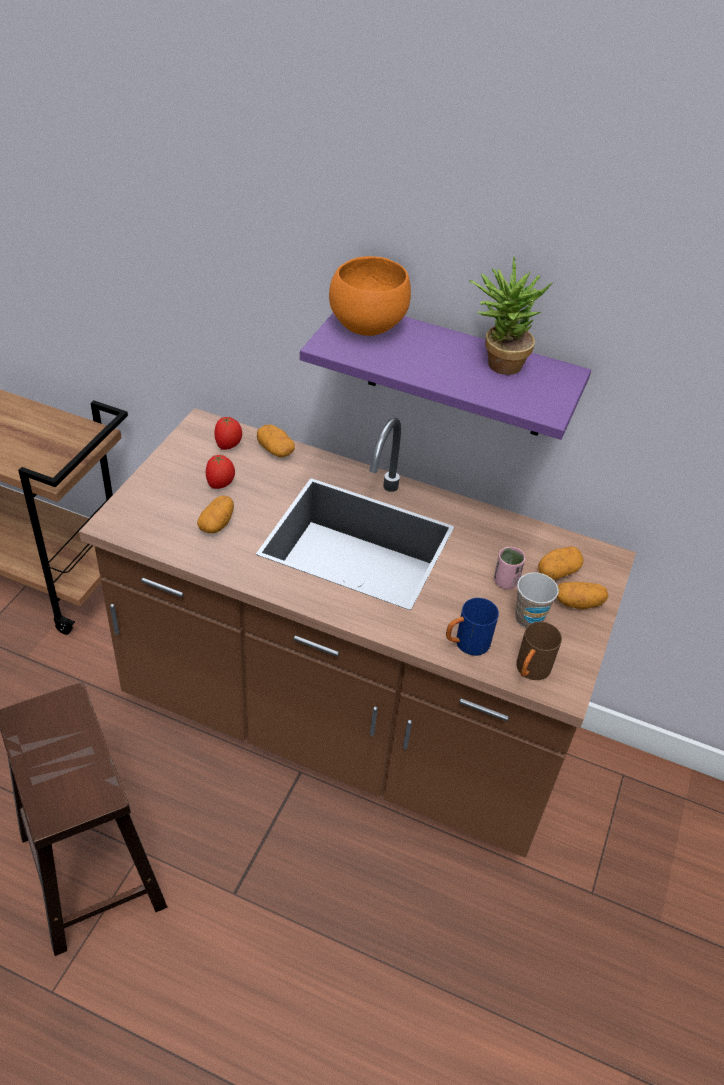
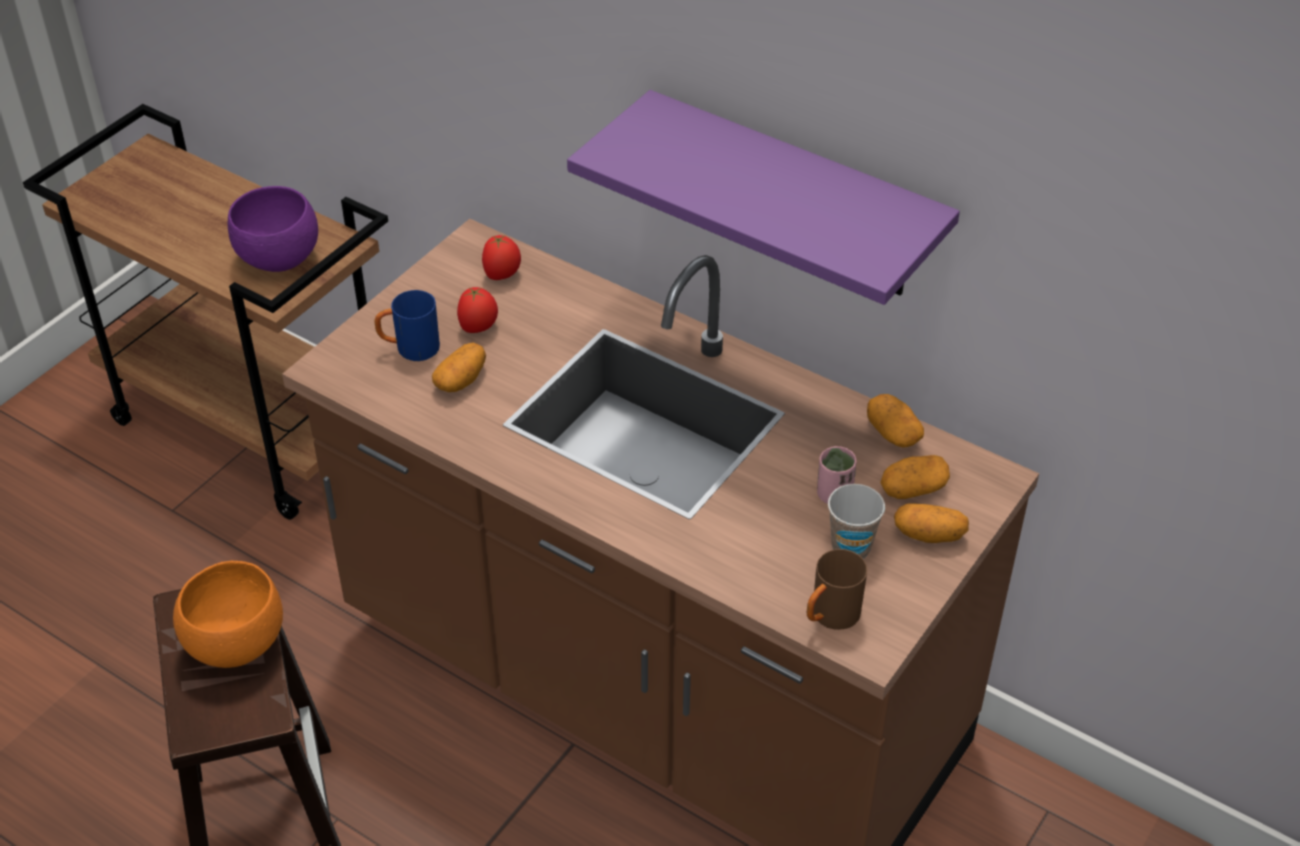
camera: 15 degrees right, 0 degrees up
potato [257,424,295,457] -> potato moved to [867,394,924,448]
orange bowl [329,256,411,336] -> orange bowl moved to [173,561,283,668]
blue mug [446,598,499,656] -> blue mug moved to [375,290,440,361]
potted plant [469,256,552,375] -> none
none -> purple bowl [228,186,318,272]

